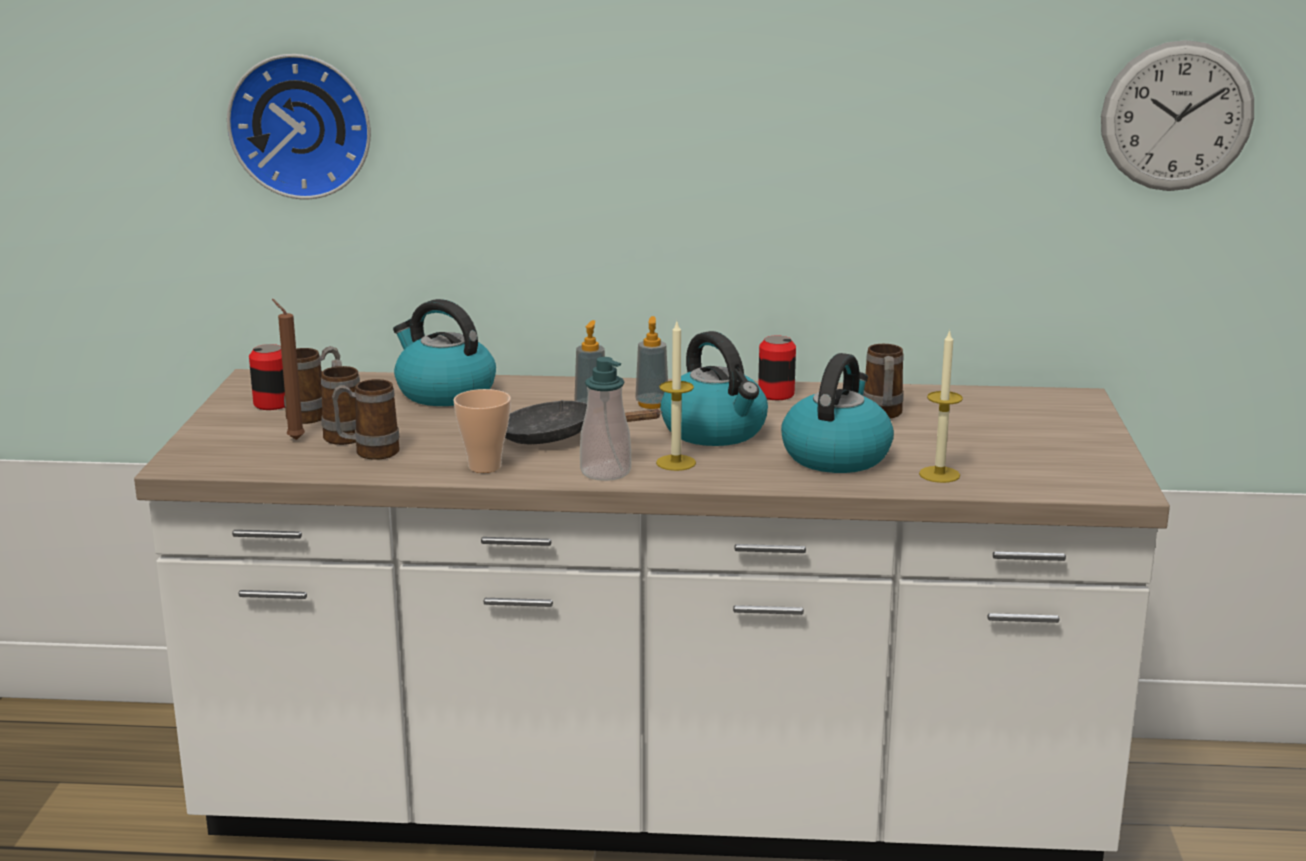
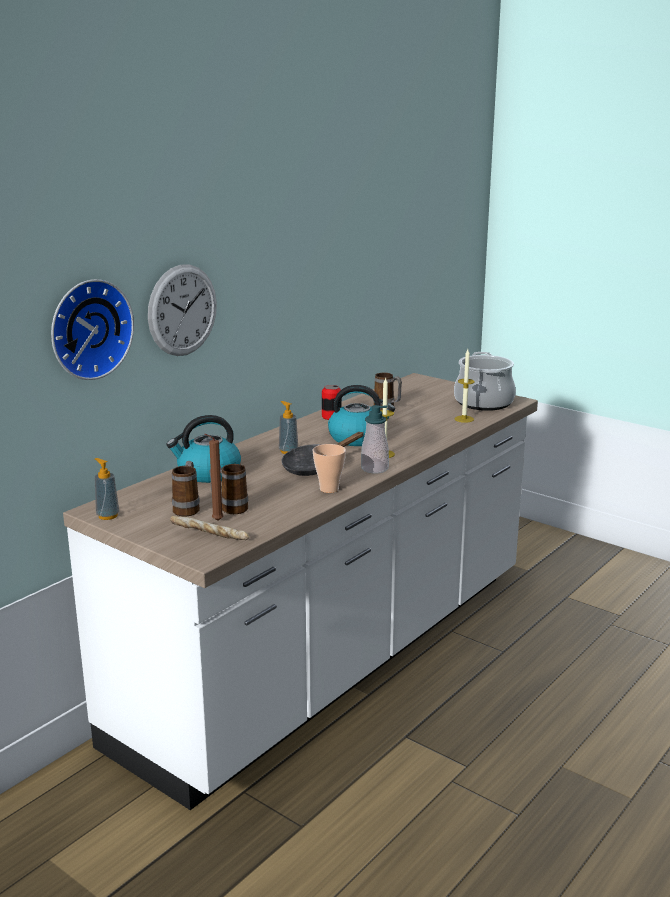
camera: 55 degrees left, 0 degrees up
can [249,344,285,410] -> none
mug [332,379,400,460] -> none
soap dispenser [635,316,668,409] -> soap dispenser moved to [94,458,119,520]
kettle [781,353,894,473] -> none
wall clock [1101,40,1254,191] -> wall clock moved to [148,264,217,356]
none -> bread [170,516,249,540]
none -> cooking pot [454,352,516,411]

